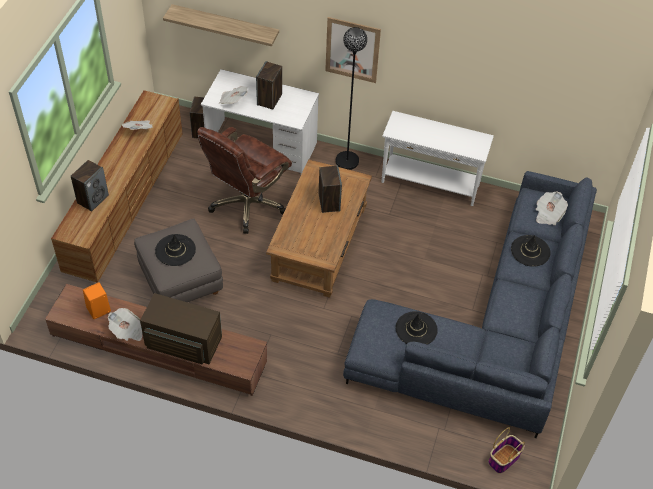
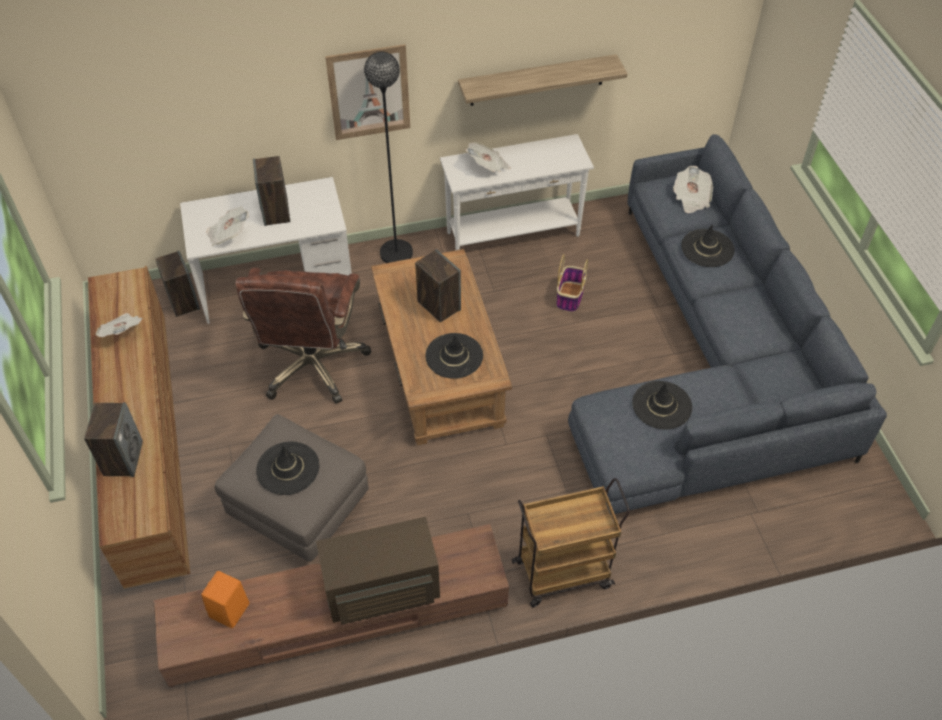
camera: 30 degrees left, 0 degrees up
newspaper [108,308,142,341] -> newspaper moved to [466,142,511,172]
shelf [163,4,279,47] -> shelf moved to [458,54,628,106]
basket [488,427,525,474] -> basket moved to [556,254,588,312]
none -> black hat [425,333,483,379]
none -> brown cart [512,478,630,608]

